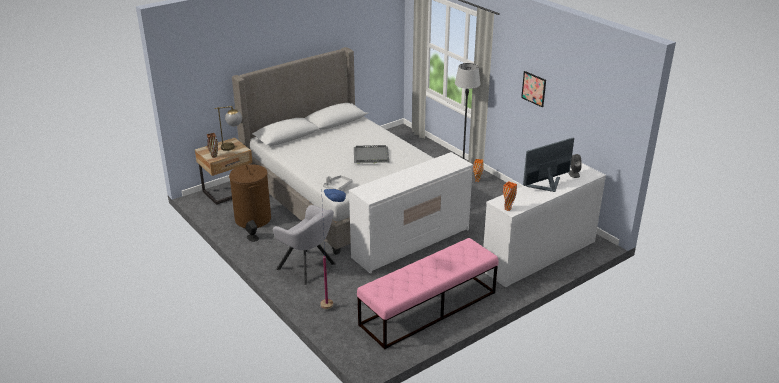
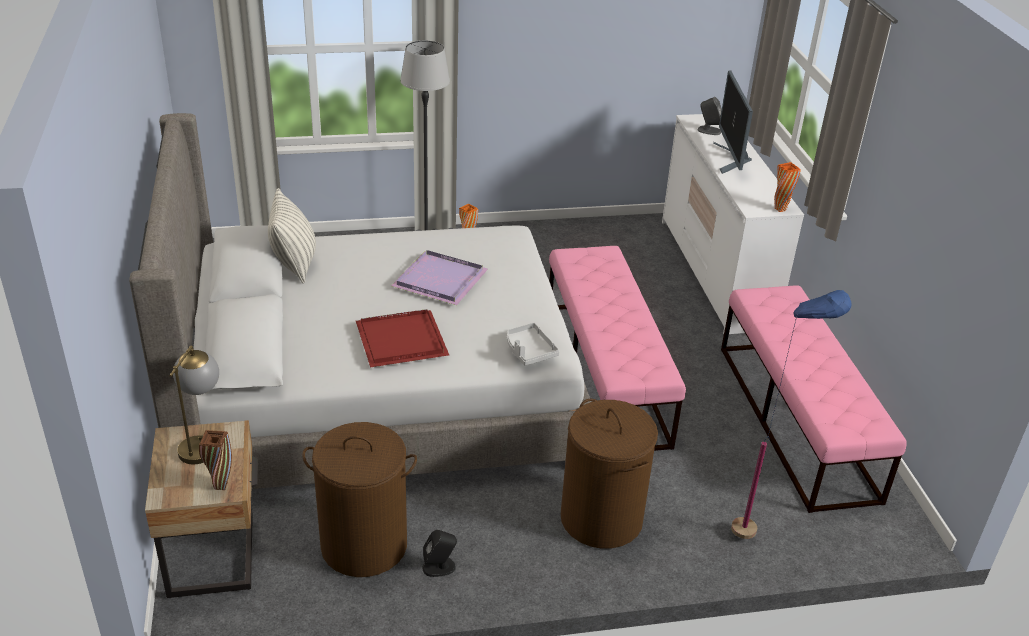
camera: 65 degrees left, 5 degrees up
grey armchair [273,205,336,285] -> brown laundry basket [561,399,658,549]
white dresser [349,152,473,274] -> pink bench [549,246,686,451]
grey tray [354,145,389,164] -> purple tray [391,250,488,305]
picture [521,71,546,107] -> none
none -> pillow [268,188,316,284]
none -> red tray [356,309,449,367]

